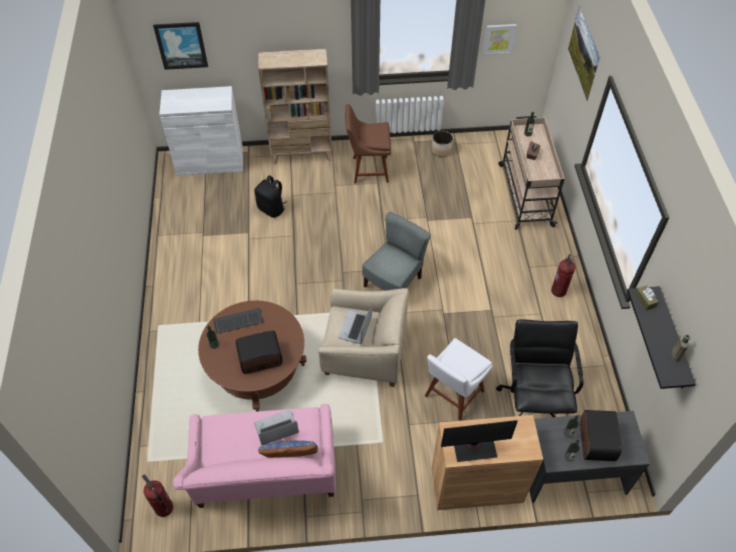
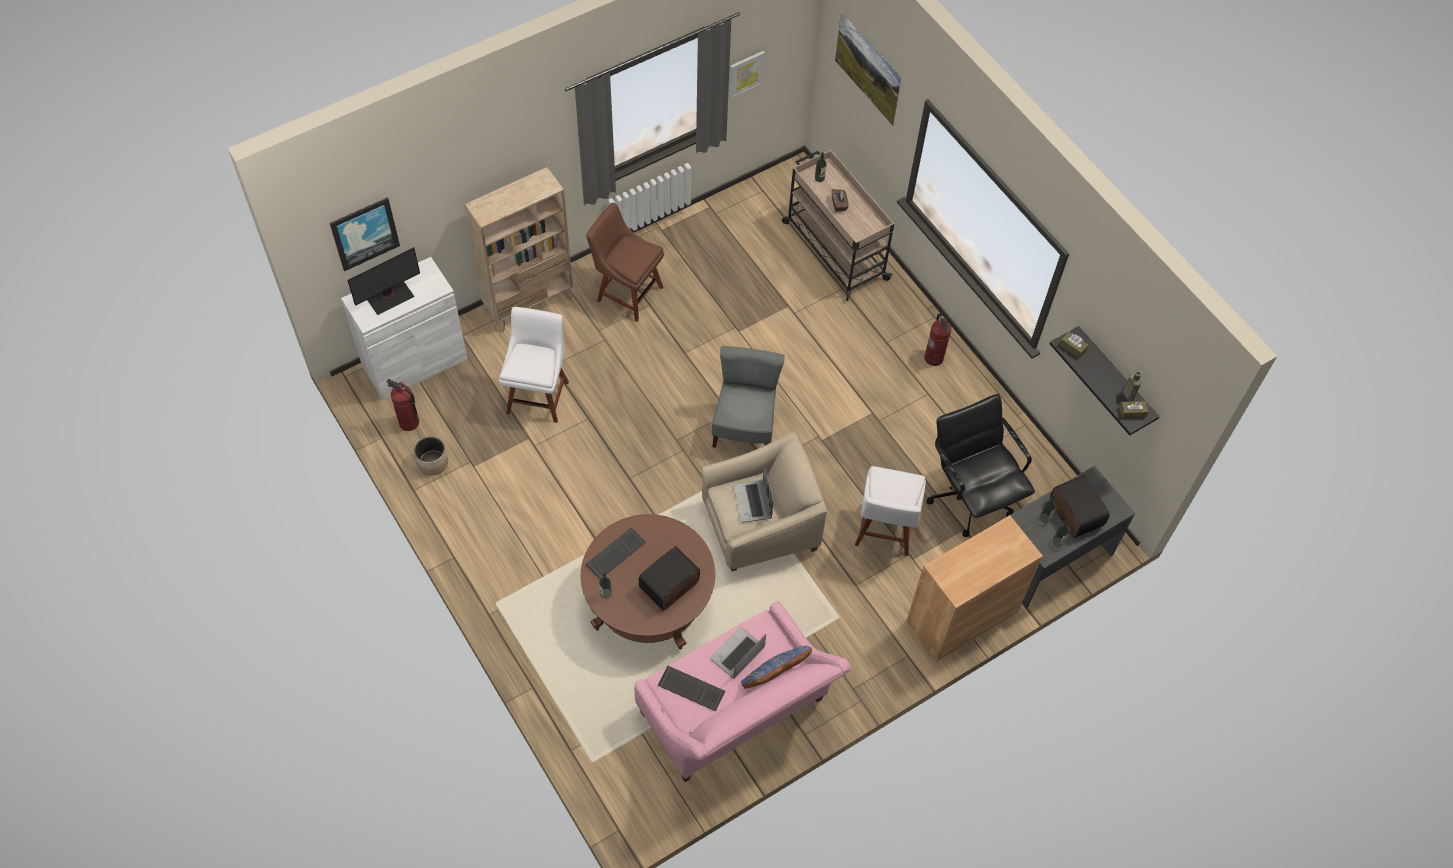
camera: 30 degrees left, 5 degrees up
fire extinguisher [142,474,173,517] -> fire extinguisher moved to [386,379,419,431]
black backpack [254,175,287,218] -> white chair [499,307,569,423]
brown chair [345,104,391,184] -> brown chair turned 60 degrees clockwise [586,203,664,321]
planter [432,131,453,157] -> planter moved to [414,437,448,475]
monitor [441,420,518,462] -> monitor moved to [347,247,420,315]
none -> keyboard [658,666,725,712]
none -> brown tissue box [1119,401,1149,419]

